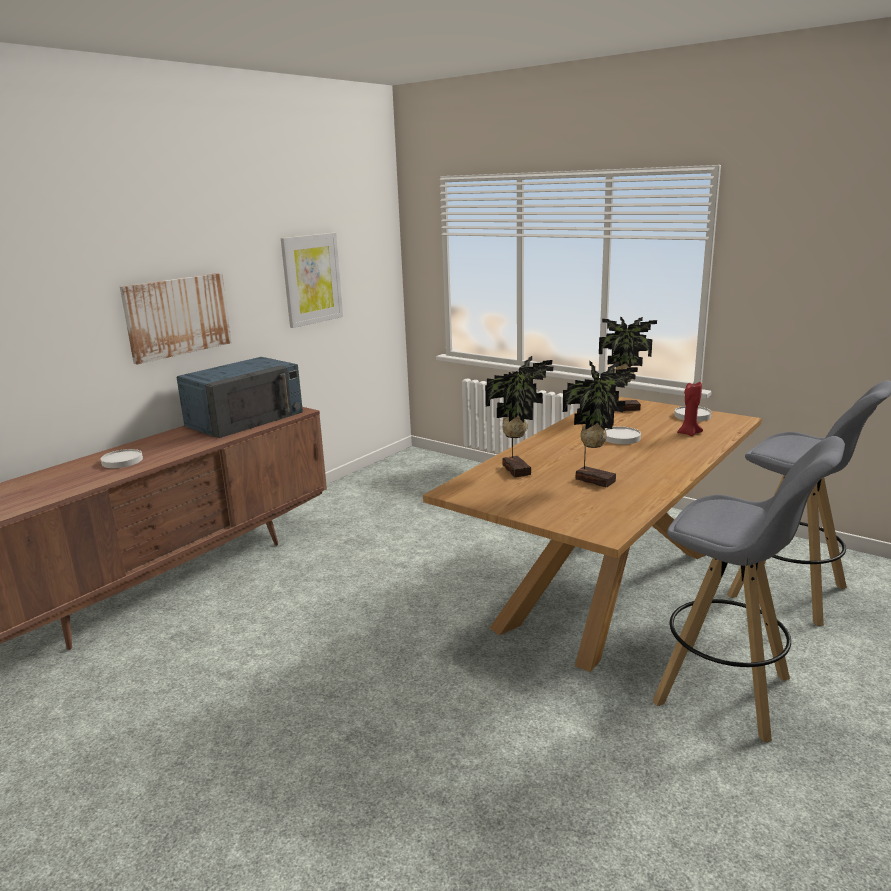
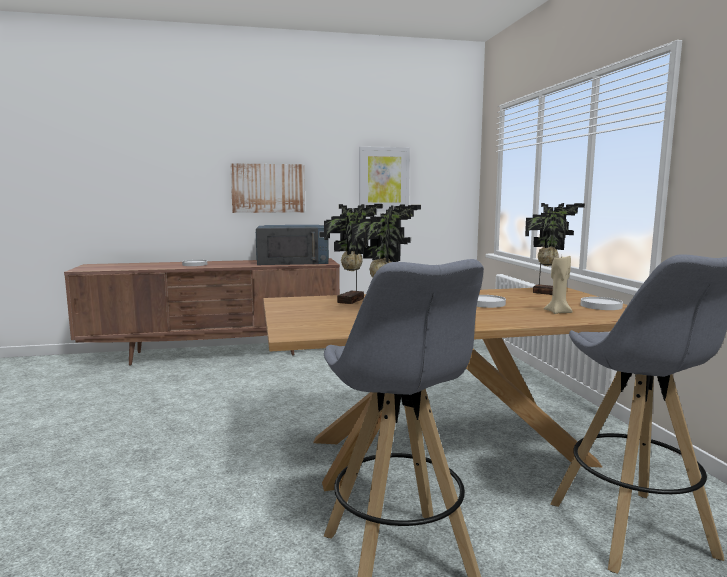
camera: 40 degrees right, 10 degrees down
red candle [677,382,703,436] -> beige candle [544,255,573,314]

